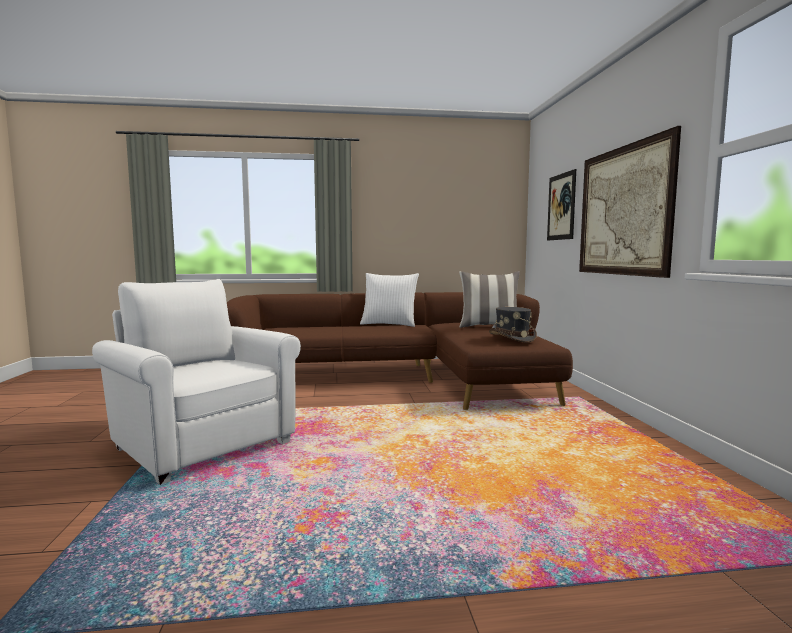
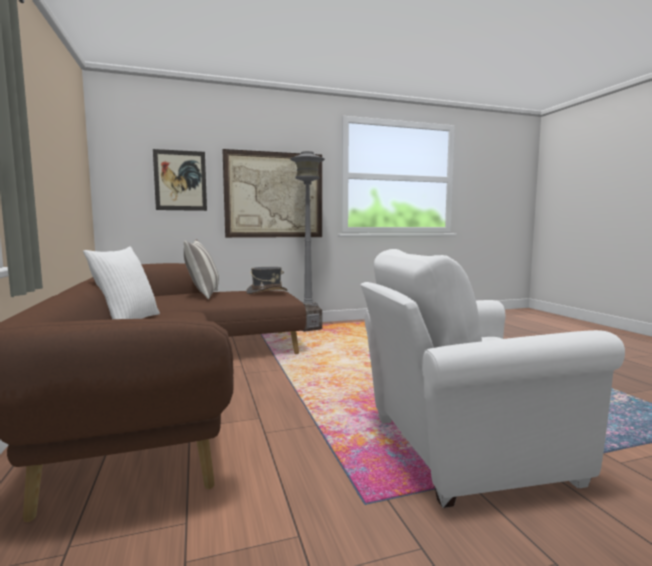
camera: 100 degrees left, 0 degrees up
white armchair [92,279,301,485] -> white armchair turned 45 degrees clockwise [361,249,625,508]
none -> grey floor lamp [290,151,325,332]

